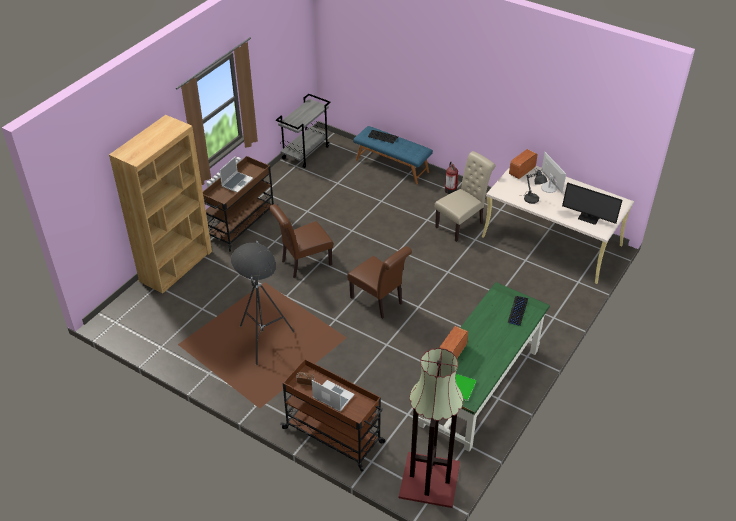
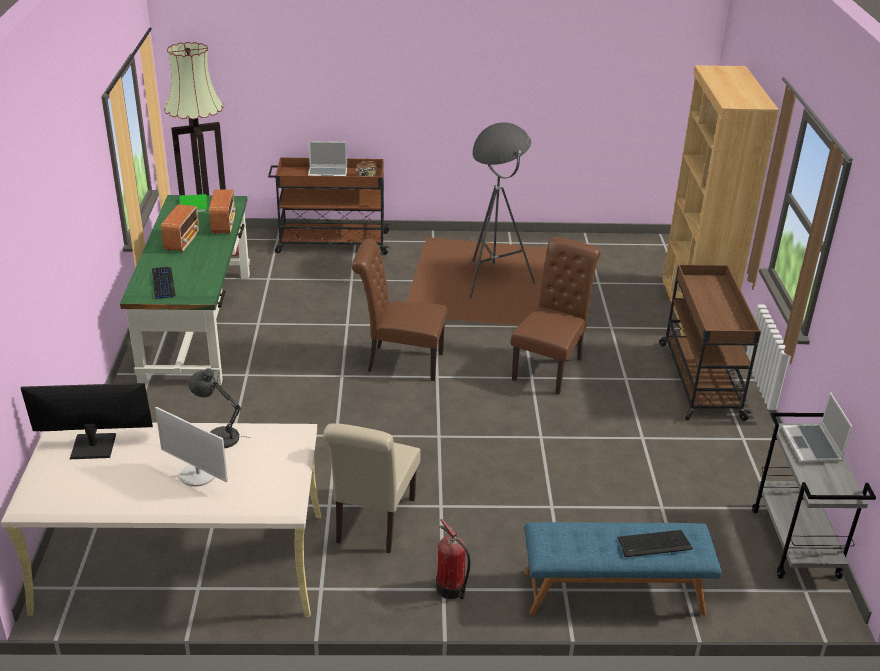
camera: 145 degrees right, 10 degrees down
laptop [219,156,253,192] -> laptop moved to [782,392,853,462]
radio [509,149,537,179] -> radio moved to [161,204,200,252]

